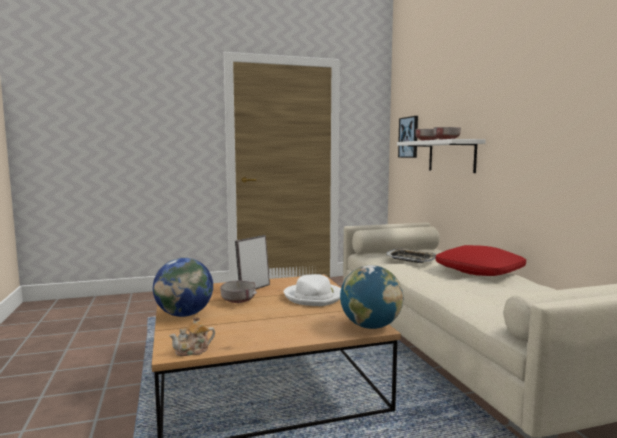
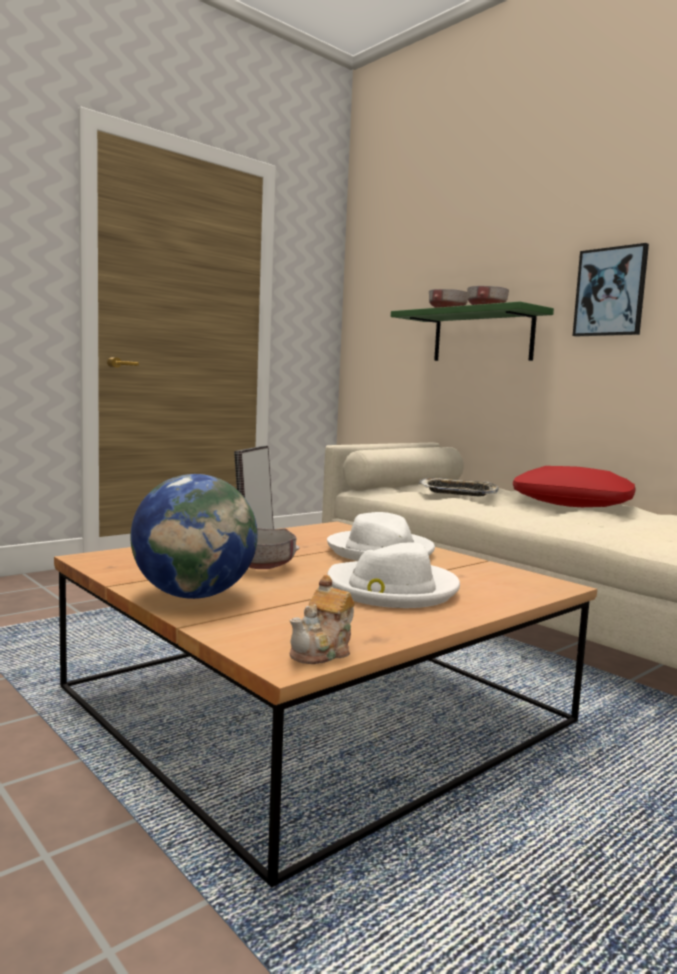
camera: 25 degrees left, 0 degrees up
globe [340,265,403,329] -> none
white shelf [397,139,486,173] -> green shelf [391,301,554,361]
picture [398,116,418,158] -> picture moved to [573,243,649,336]
none -> white hat [327,543,460,608]

